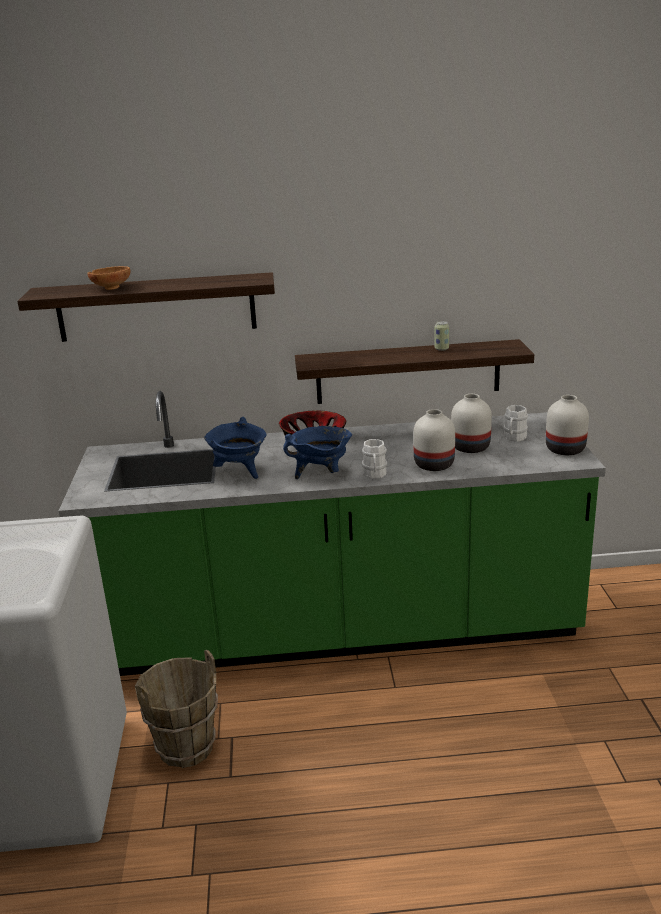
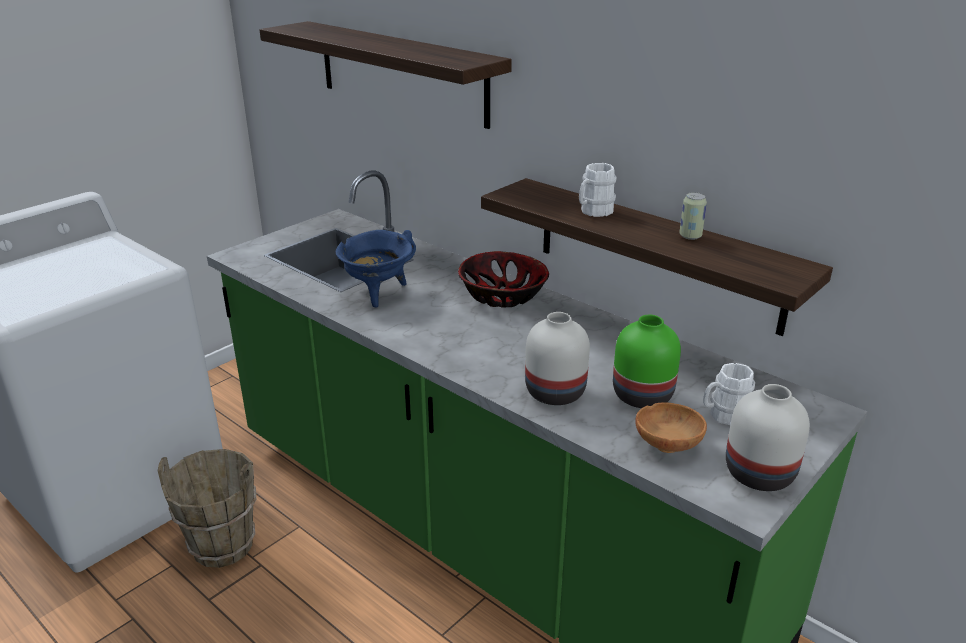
camera: 45 degrees right, 5 degrees up
brown bowl [87,266,130,290] -> brown bowl moved to [635,402,707,453]
blue cooking pot [283,426,352,479] -> none
white mug [362,439,387,478] -> white mug moved to [579,163,617,217]
white vase [451,394,492,453] -> green vase [613,315,681,408]

